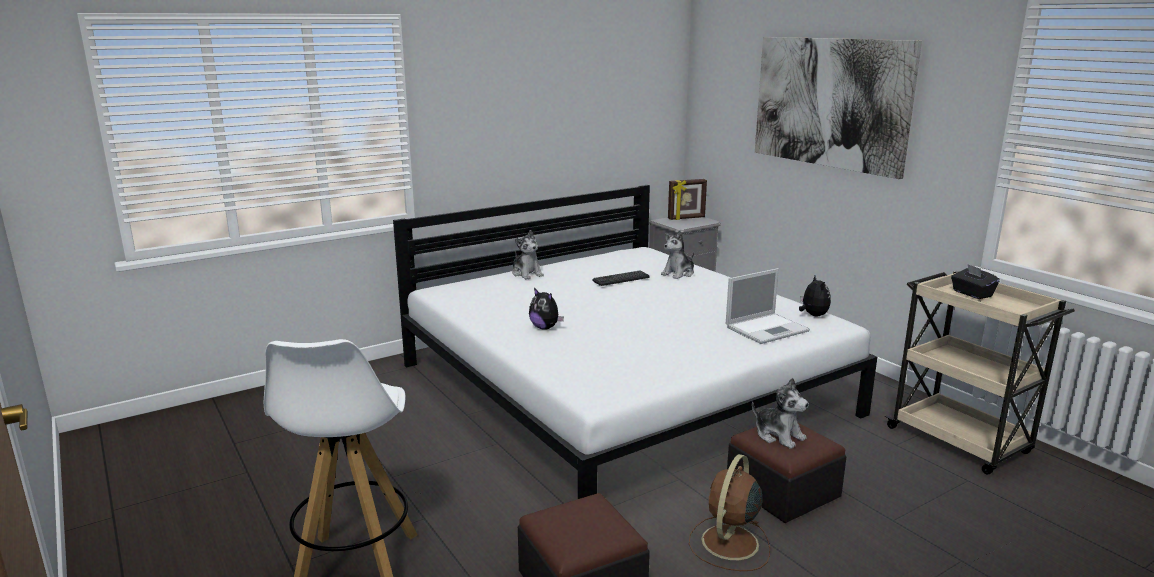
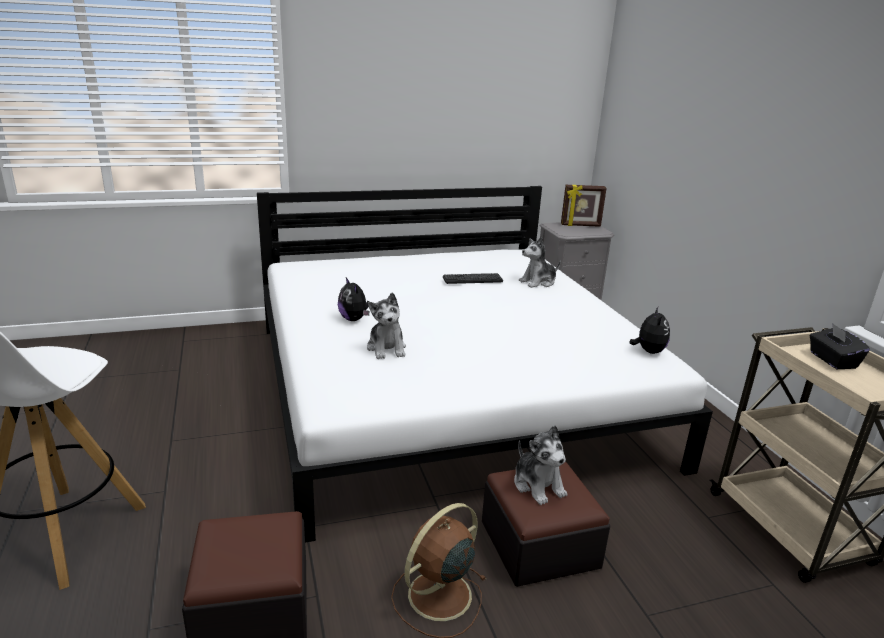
camera: 15 degrees right, 5 degrees up
plush toy [512,230,544,280] -> plush toy moved to [367,292,406,359]
laptop [726,268,810,344] -> none
picture [755,37,922,179] -> none

